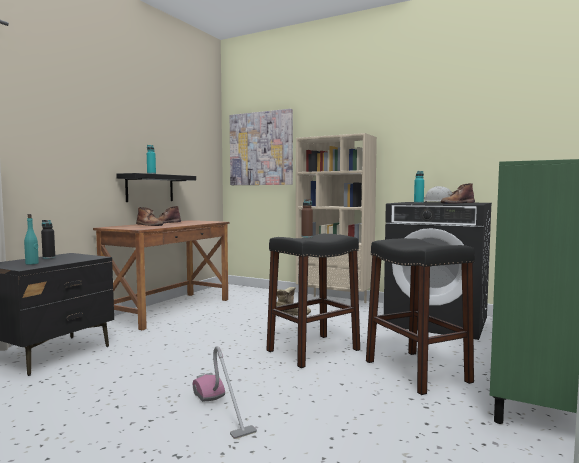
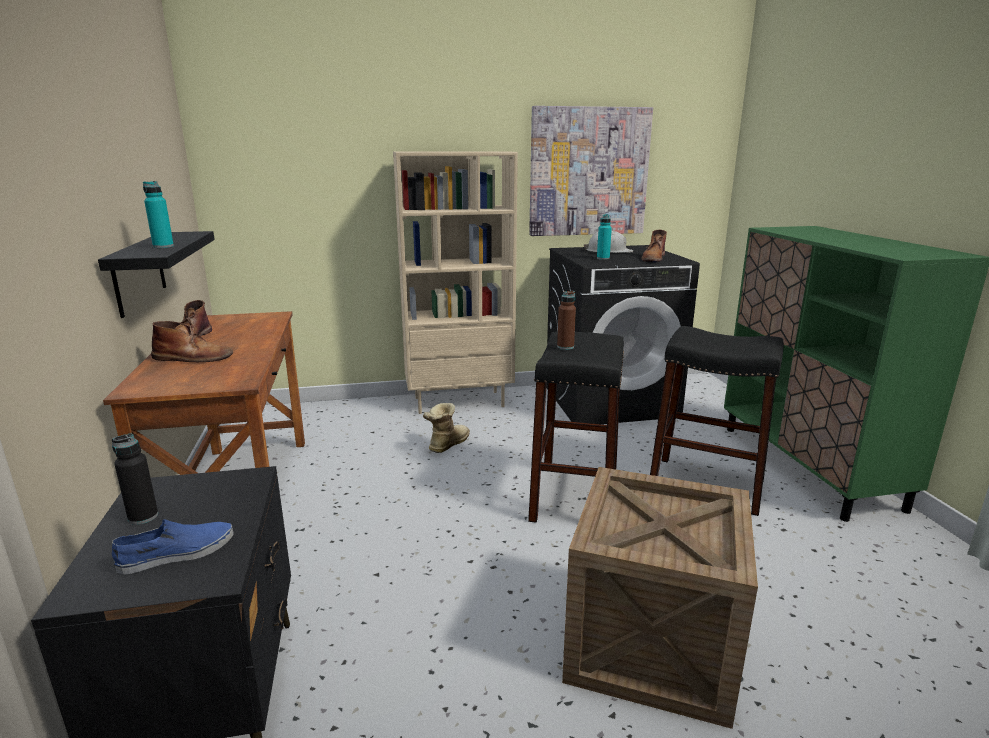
camera: 40 degrees left, 15 degrees up
turquoise bottle [24,214,39,265] -> blue shoe [112,519,234,575]
vacuum cleaner [193,346,257,439] -> crate [562,467,758,729]
picture [230,109,293,185] -> picture moved to [529,106,653,236]

